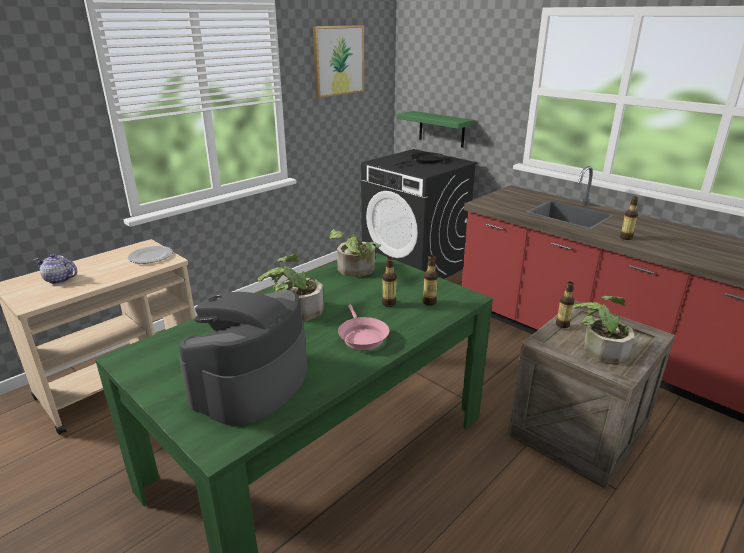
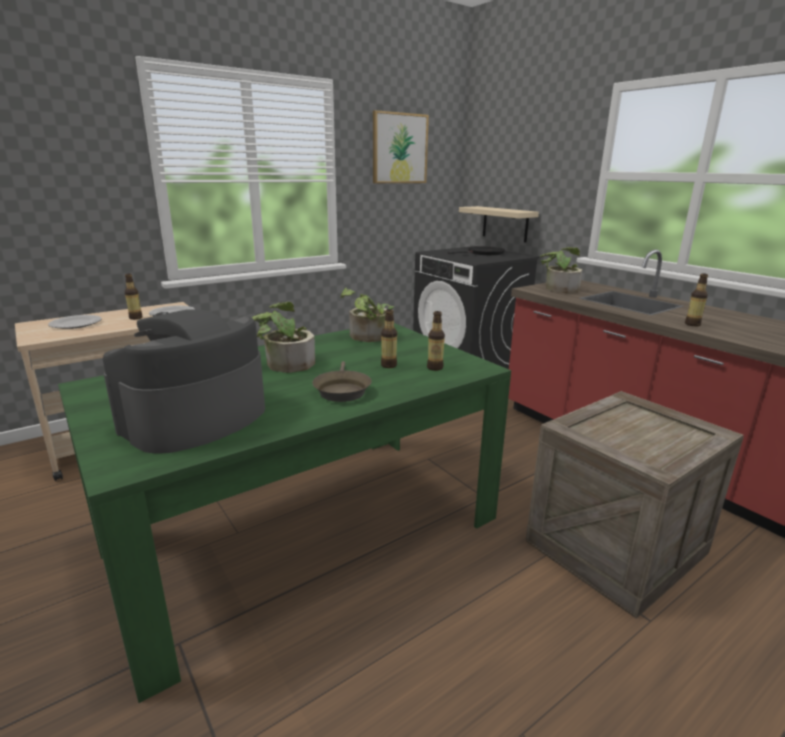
camera: 10 degrees right, 5 degrees down
teapot [34,254,77,284] -> plate [48,315,101,329]
pink frying pan [338,305,389,350] -> brown frying pan [312,361,372,402]
green shelf [397,111,475,148] -> beige shelf [459,206,539,242]
bottle [556,282,574,328] -> bottle moved to [125,274,143,320]
potted plant [573,296,635,365] -> potted plant moved to [540,247,582,293]

